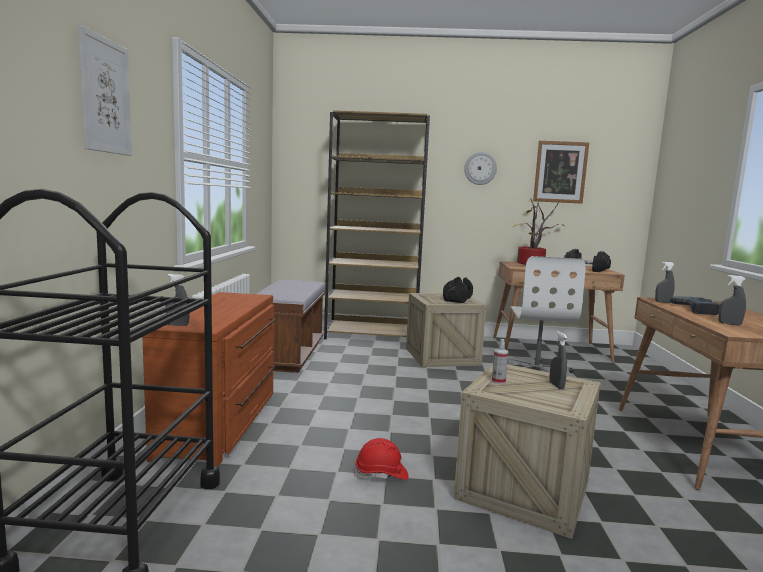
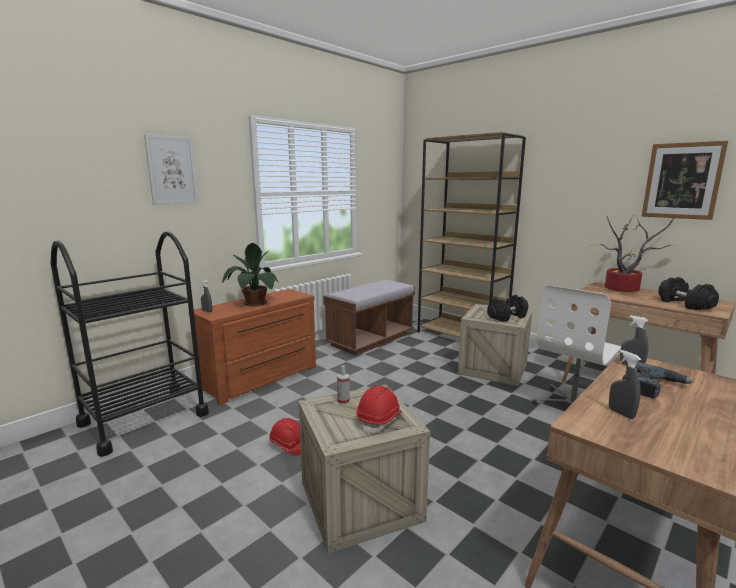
camera: 40 degrees right, 5 degrees up
wall clock [464,152,497,185] -> none
grey spray bottle [549,331,567,389] -> red hard hat [356,386,402,435]
none -> potted plant [222,243,279,306]

